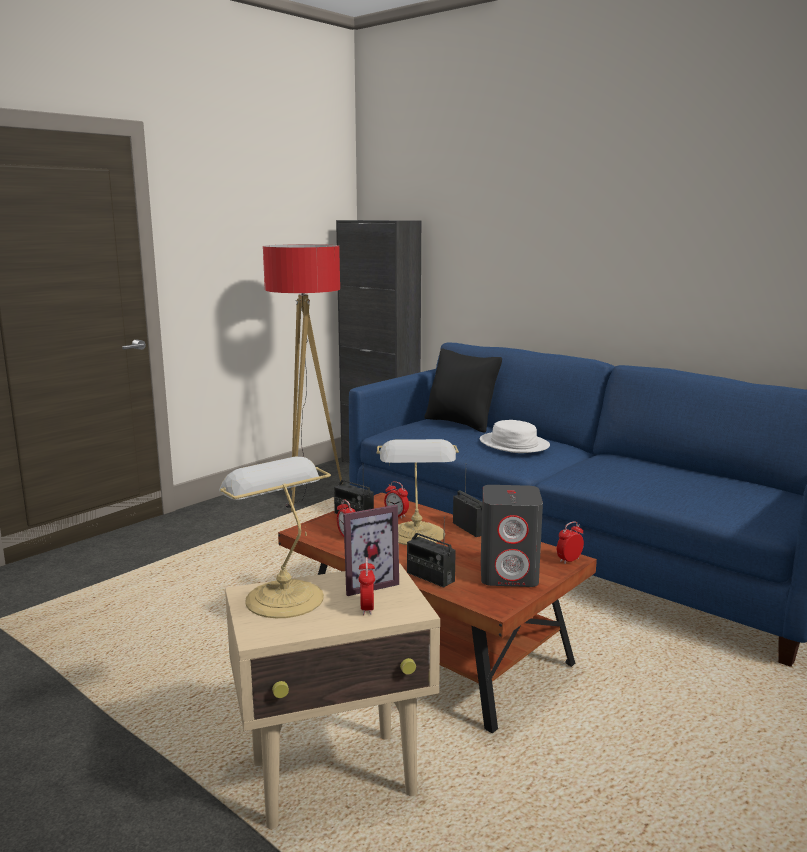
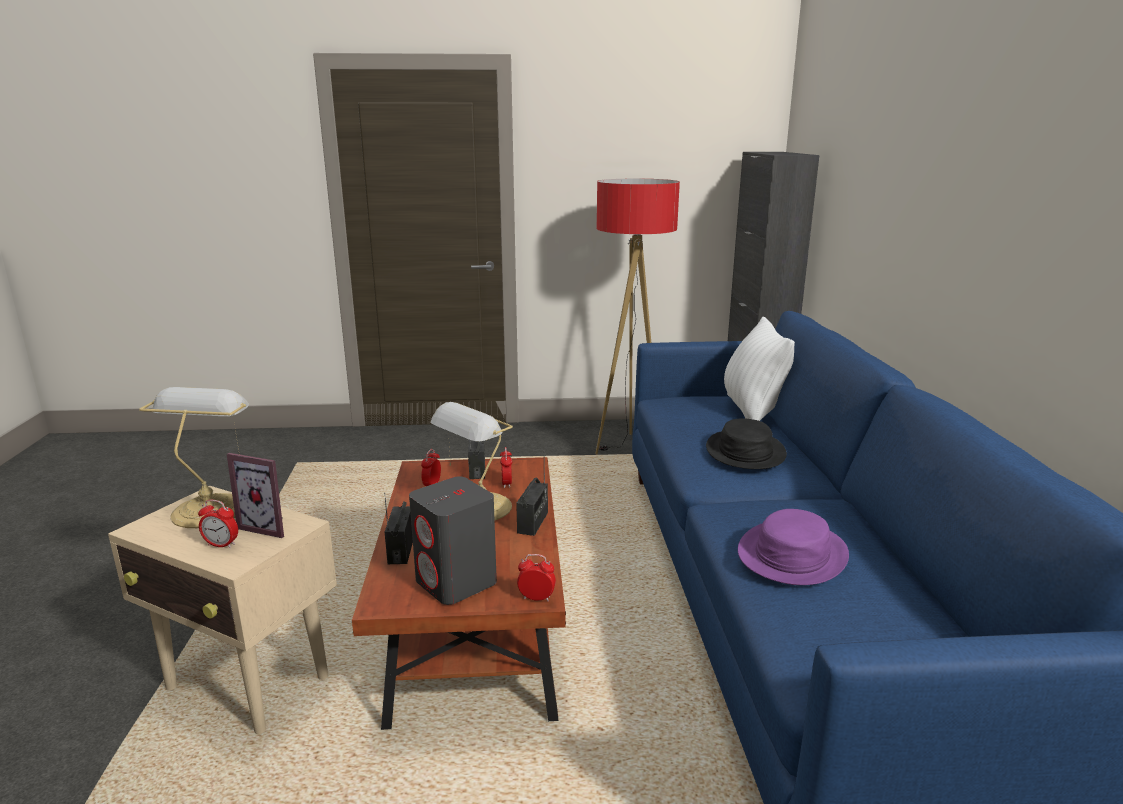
camera: 45 degrees right, 5 degrees up
alarm clock [358,557,375,615] -> alarm clock turned 60 degrees clockwise [198,500,238,548]
black pillow [425,348,502,432] -> white pillow [724,317,795,421]
white hat [480,420,550,453] -> black hat [706,418,787,469]
none -> purple hat [738,509,849,585]

